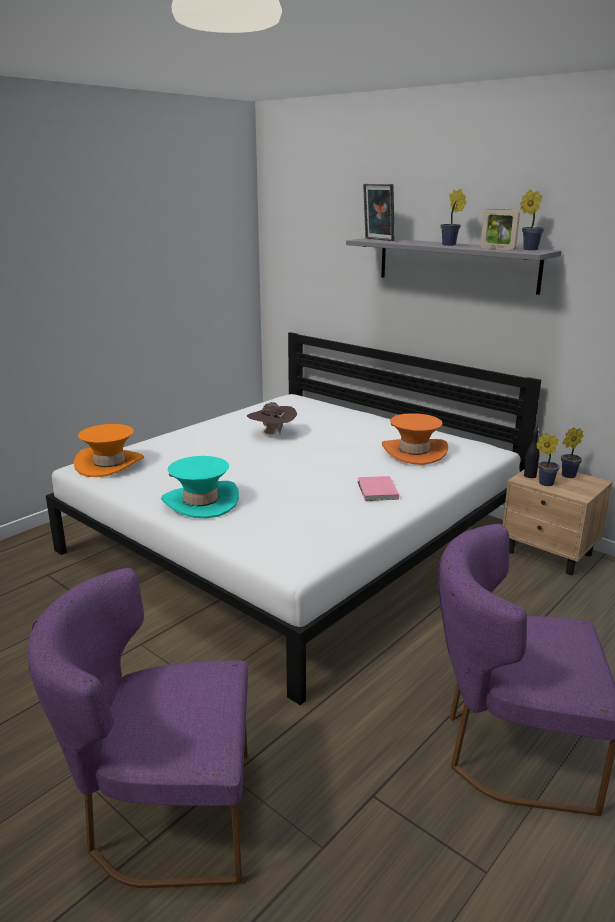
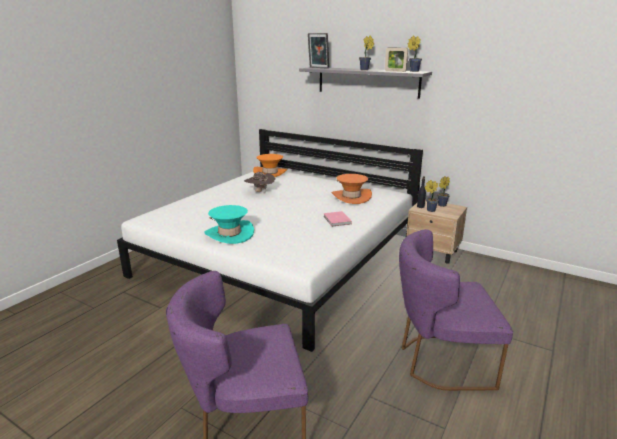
camera: 10 degrees left, 0 degrees up
orange hat [74,424,144,477] -> orange hat moved to [253,154,287,177]

